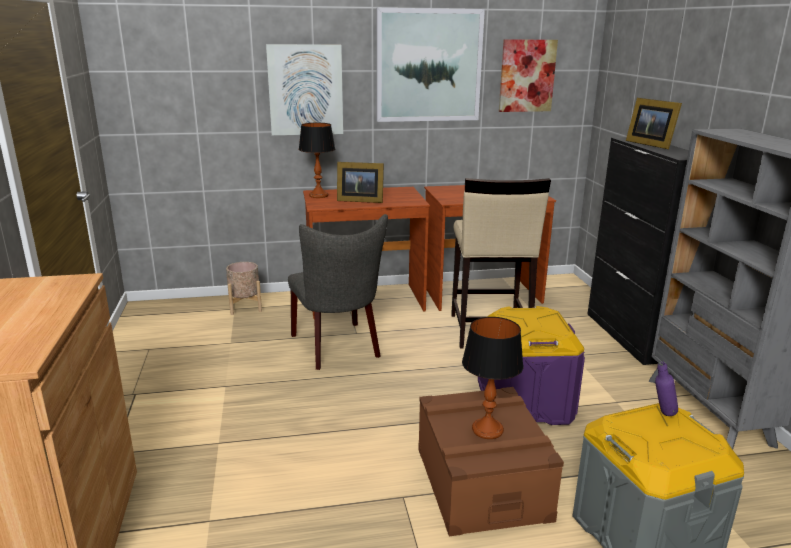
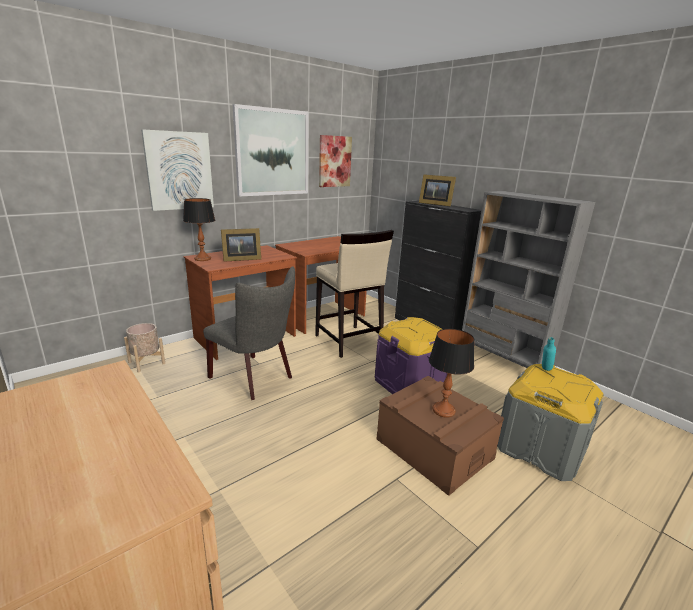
camera: 30 degrees left, 0 degrees up
purple bottle [655,362,678,416] -> turquoise bottle [542,337,556,371]

